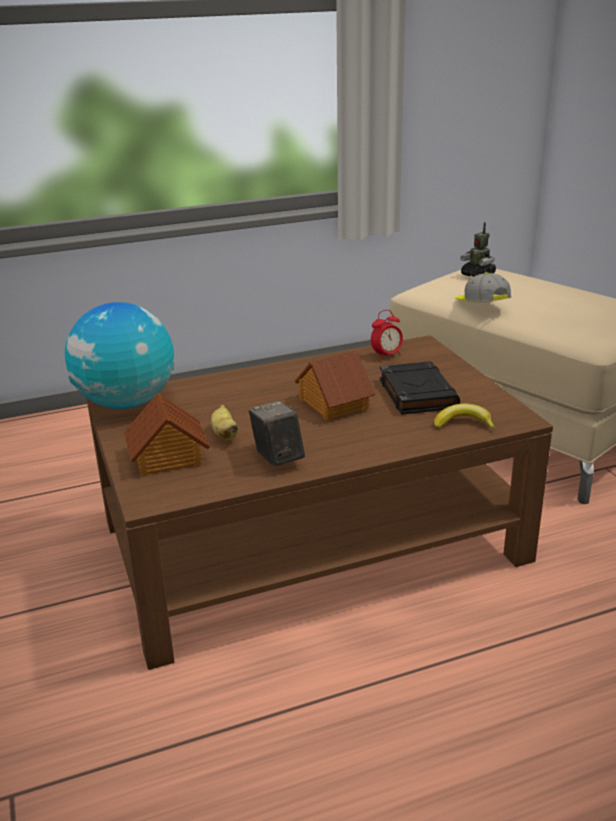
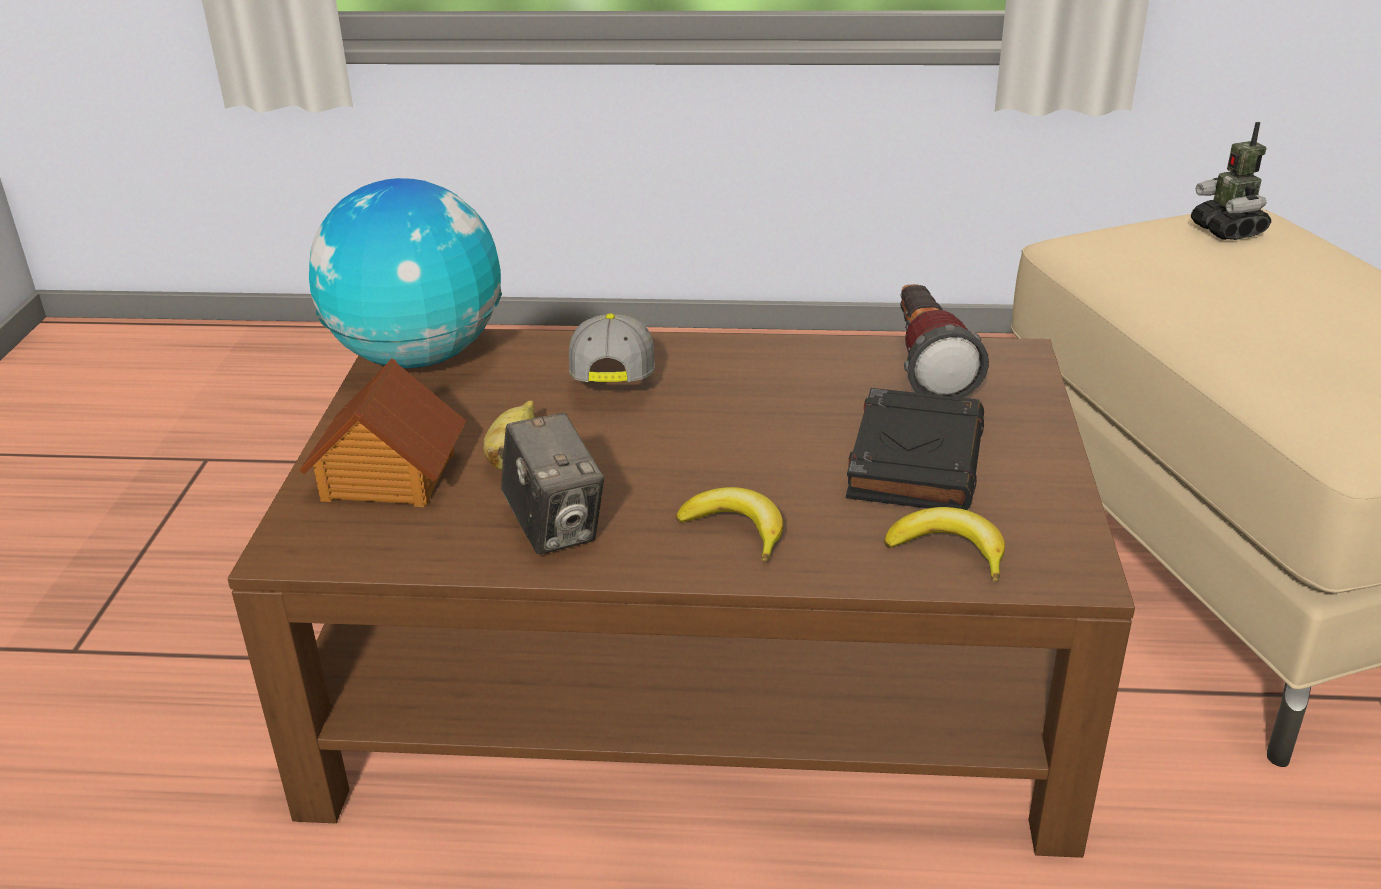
camera: 25 degrees right, 5 degrees up
camera [249,401,305,466] -> camera turned 150 degrees clockwise [501,413,604,555]
toy house [295,350,375,420] -> none
alarm clock [371,310,403,360] -> flashlight [900,284,989,398]
cap [455,272,511,302] -> cap moved to [569,313,655,382]
none -> banana [676,487,783,562]

